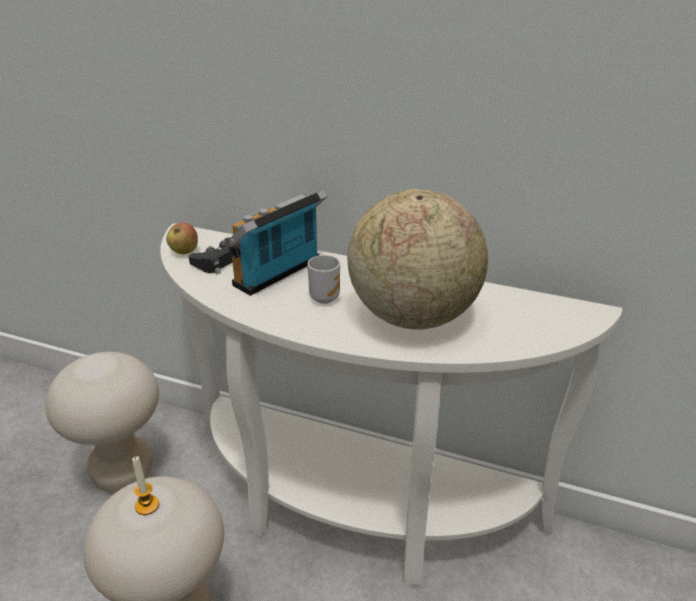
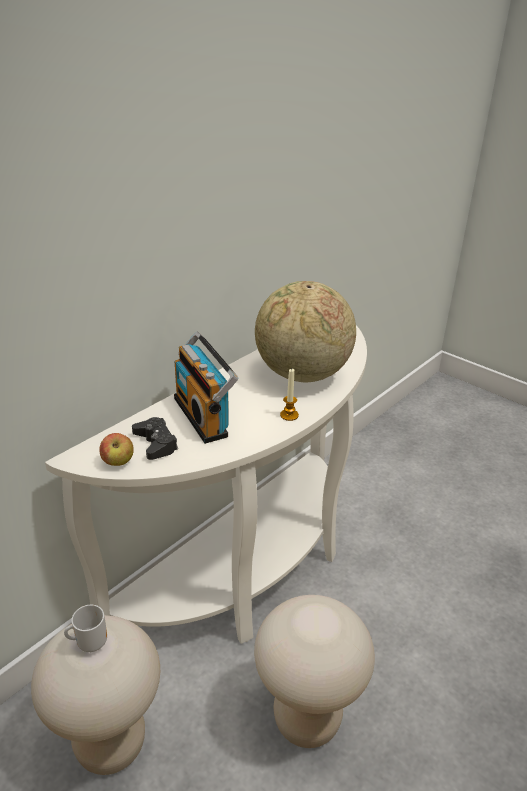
camera: 70 degrees left, 0 degrees up
candle [132,456,159,515] -> candle moved to [280,369,299,421]
mug [307,255,340,304] -> mug moved to [64,605,107,652]

